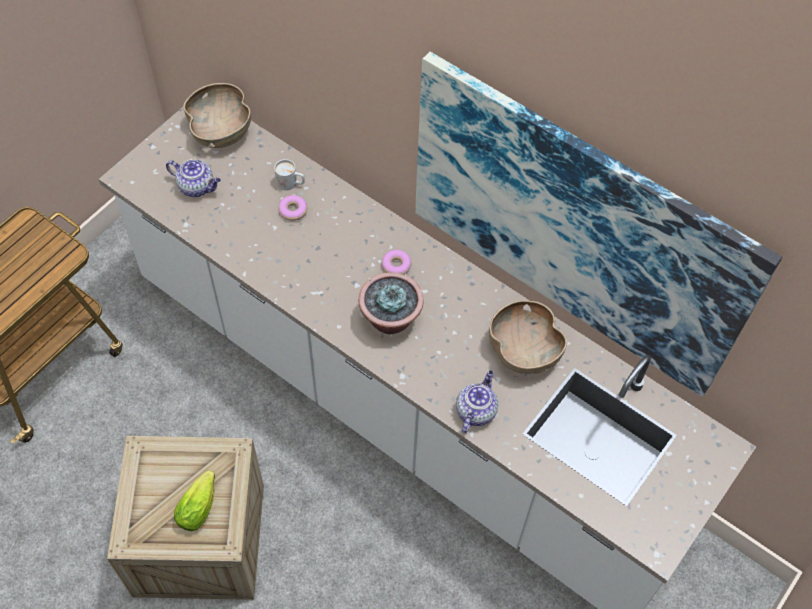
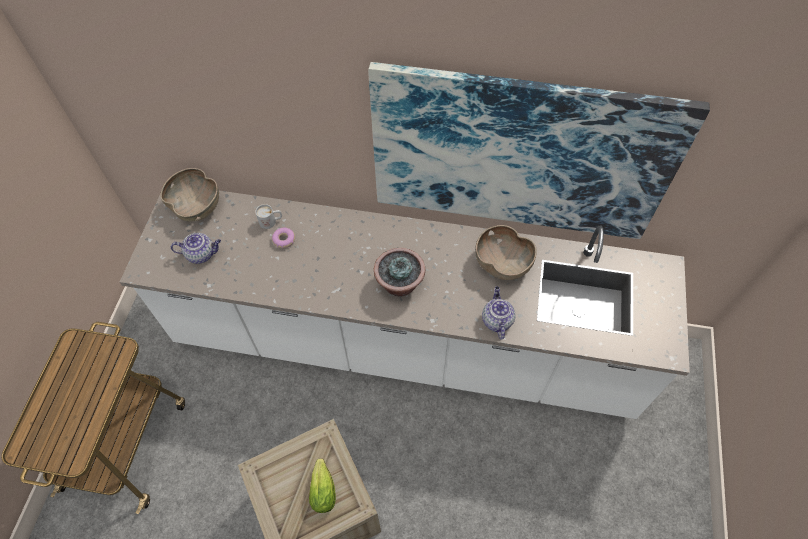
camera: 25 degrees left, 0 degrees up
donut [382,250,411,275] -> none

